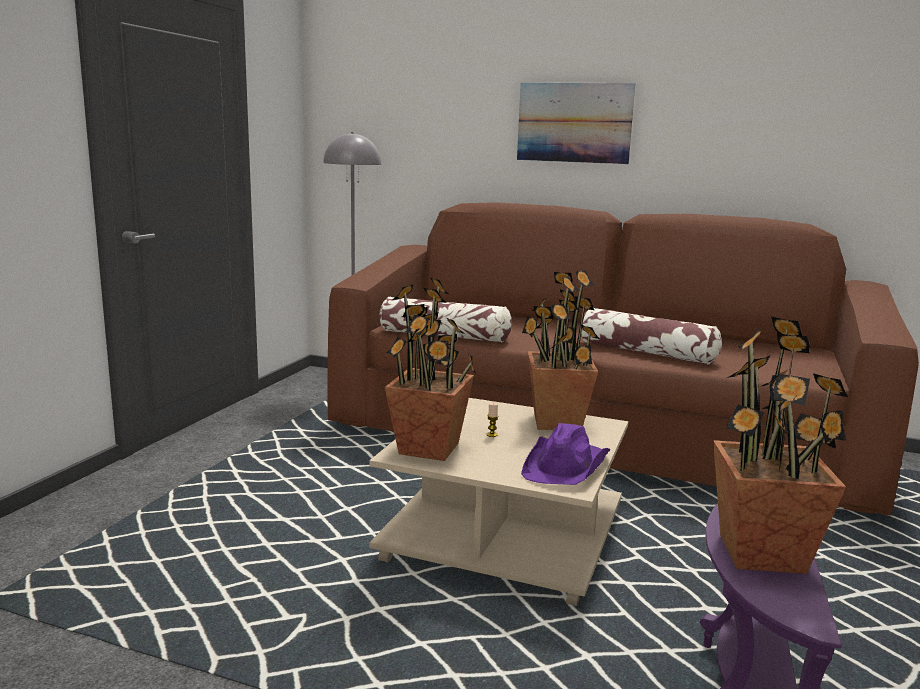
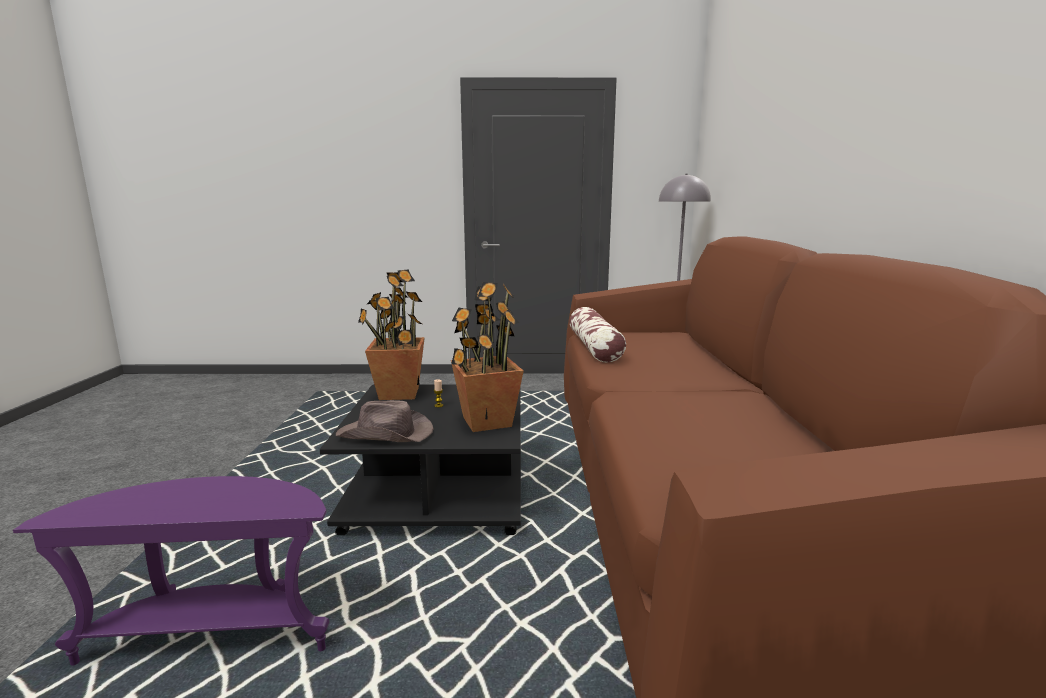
camera: 70 degrees right, 0 degrees up
beige coffee table [369,398,628,606] -> black coffee table [320,384,521,535]
picture [517,83,635,164] -> none
purple hat [521,423,610,485] -> brown hat [336,400,434,442]
pillow [581,308,722,365] -> none
potted plant [713,317,848,574] -> none

